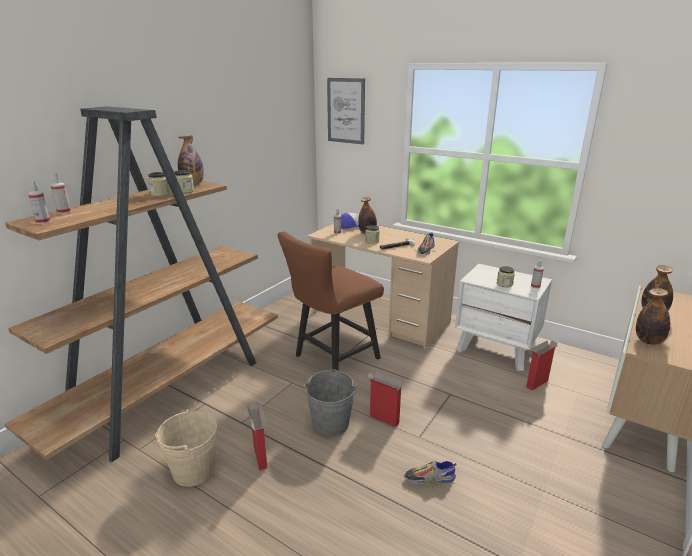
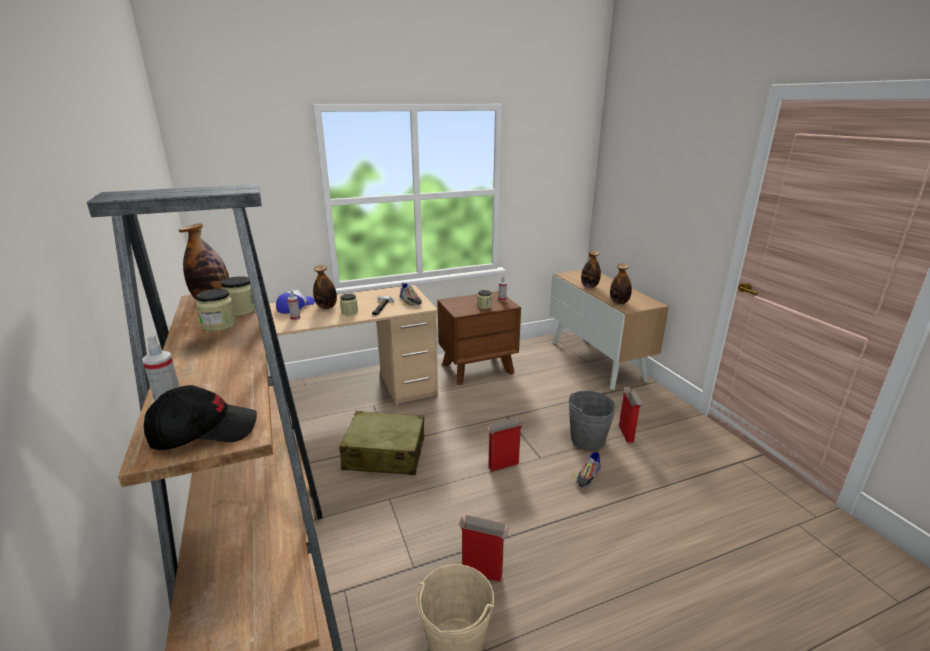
camera: 55 degrees left, 0 degrees up
spray bottle [28,181,51,224] -> black cap [144,385,257,450]
brown chair [278,232,384,372] -> beige suitcase [339,411,424,475]
grey bucket [304,369,356,436] -> grey bucket moved to [568,390,617,450]
picture [327,78,365,144] -> none
white nightstand [455,264,552,371] -> brown nightstand [437,291,521,385]
cardboard box [526,341,558,390] -> cardboard box moved to [619,386,643,442]

